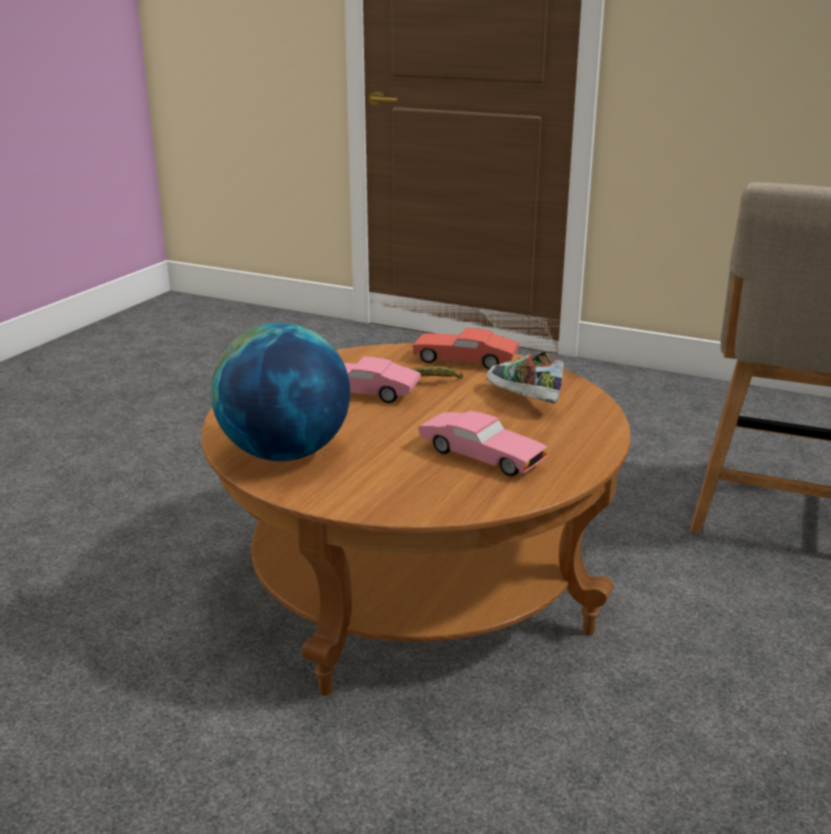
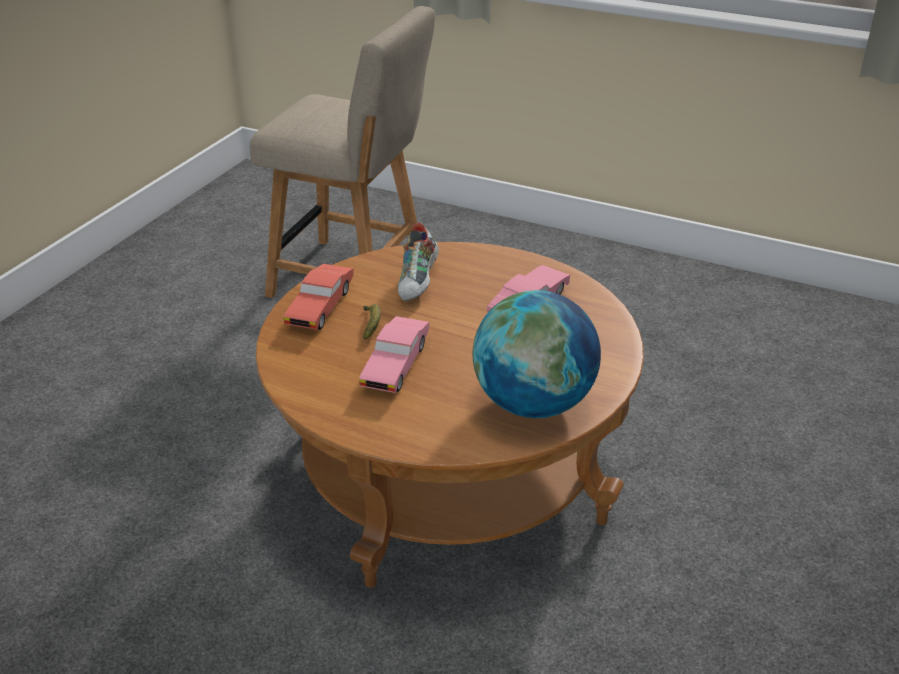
camera: 90 degrees left, 10 degrees up
shoe [486,351,564,403] -> shoe turned 45 degrees counterclockwise [398,223,439,301]

